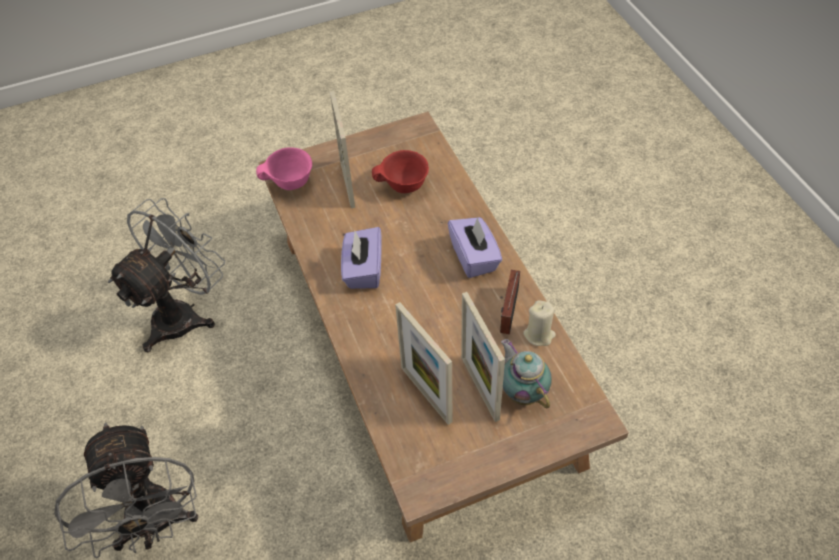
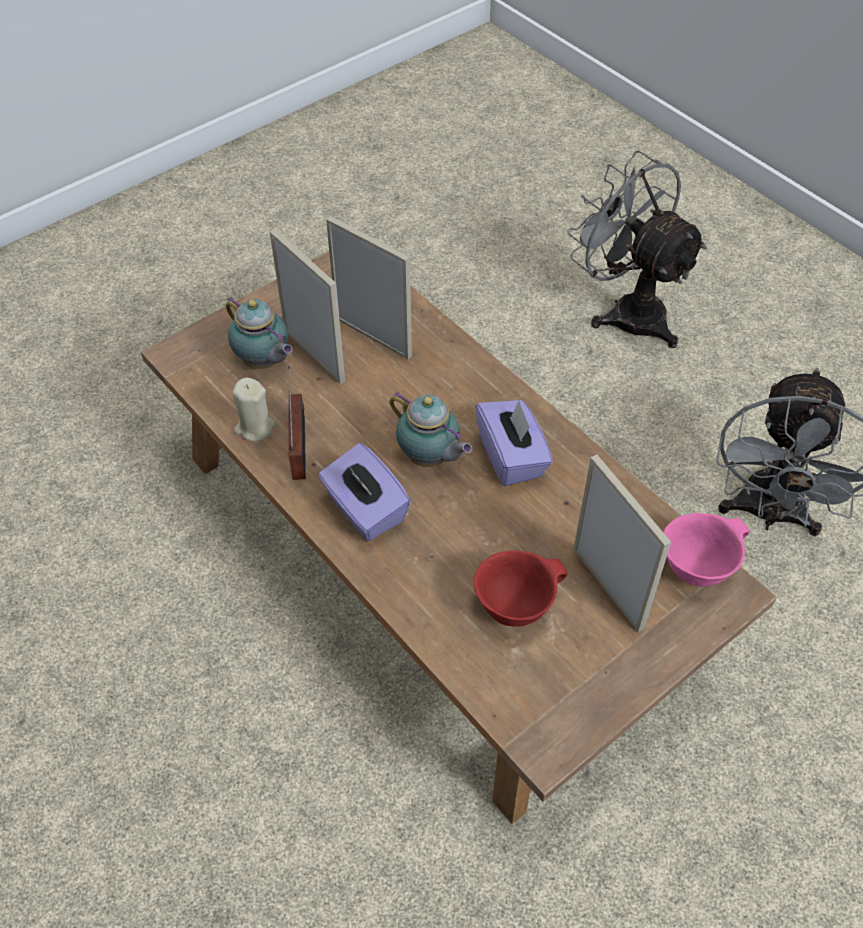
camera: 160 degrees right, 0 degrees up
none -> teapot [389,391,473,467]

